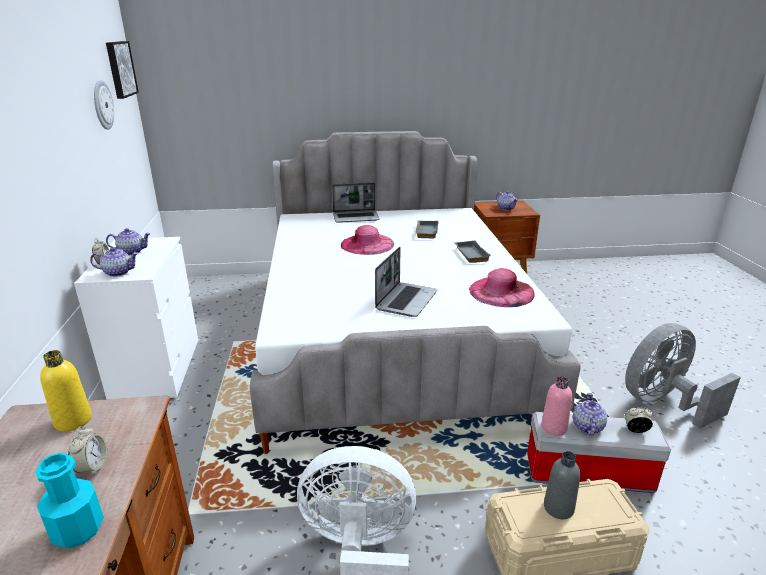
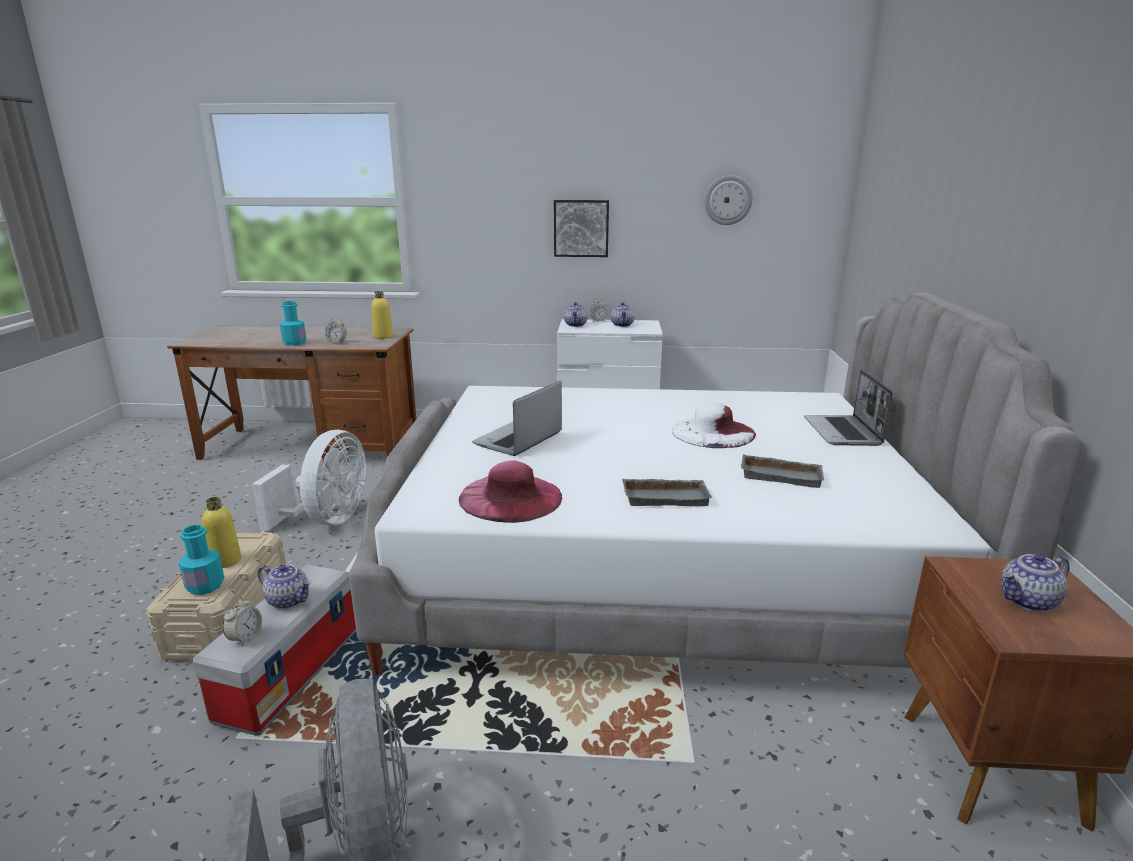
camera: 100 degrees right, 5 degrees down
picture [106,41,139,99] -> picture moved to [554,200,609,257]
pink hat [341,225,394,255] -> white hat [672,402,756,448]
laptop [375,247,437,317] -> laptop turned 90 degrees clockwise [472,381,562,456]
pink bottle [541,376,572,436] -> none
grey bottle [544,451,580,519] -> yellow bottle [202,497,241,568]
none -> turquoise bottle [179,525,224,595]

